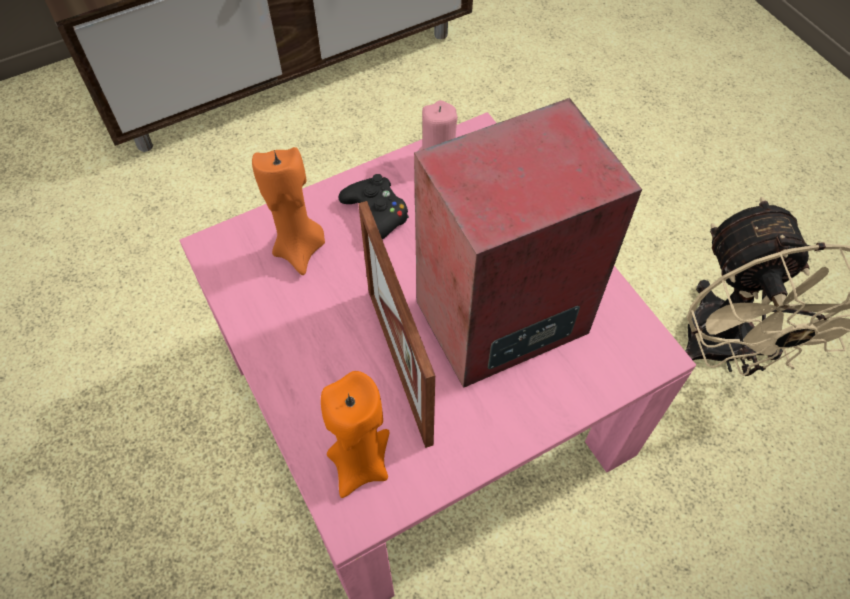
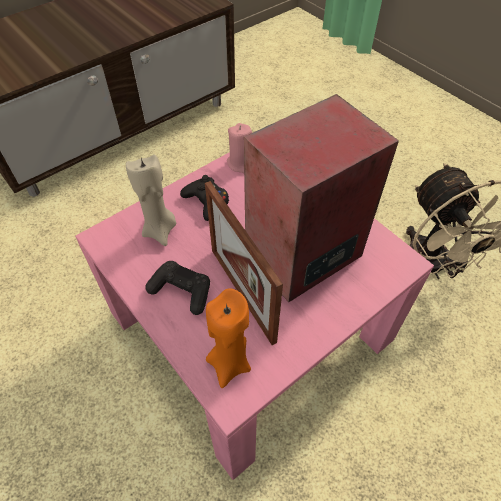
camera: 10 degrees left, 5 degrees down
orange candle [252,147,325,275] -> beige candle [126,155,177,246]
none -> black game controller [145,261,210,315]

